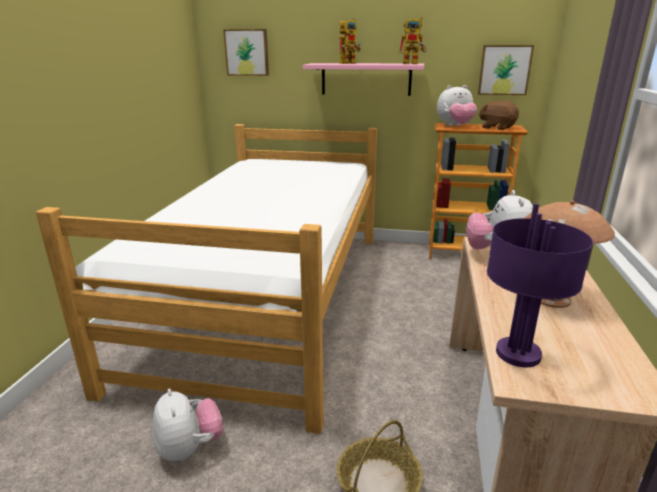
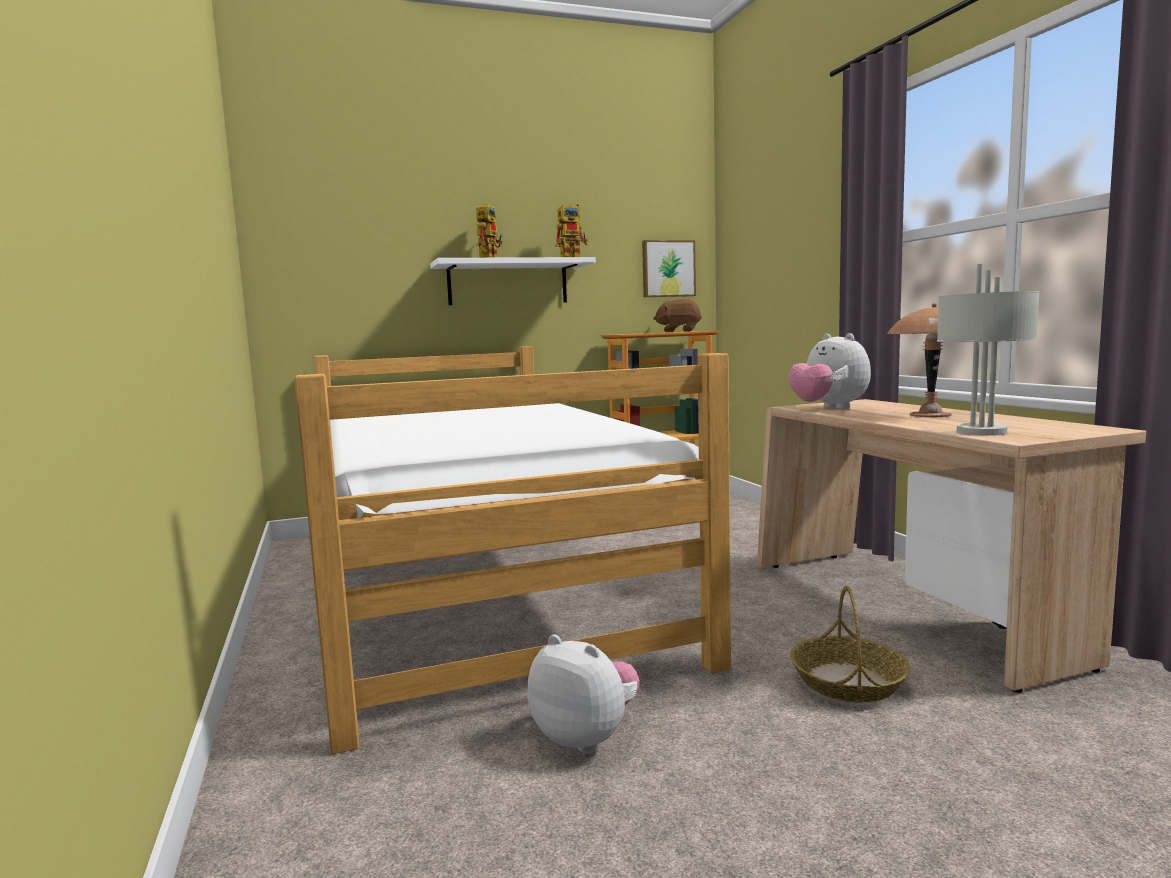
camera: 30 degrees left, 15 degrees down
picture [223,29,269,76] -> none
pink shelf [303,63,424,96] -> white shelf [430,257,596,305]
plush toy [437,85,477,126] -> none
purple table lamp [487,203,593,367] -> grey table lamp [937,264,1040,436]

